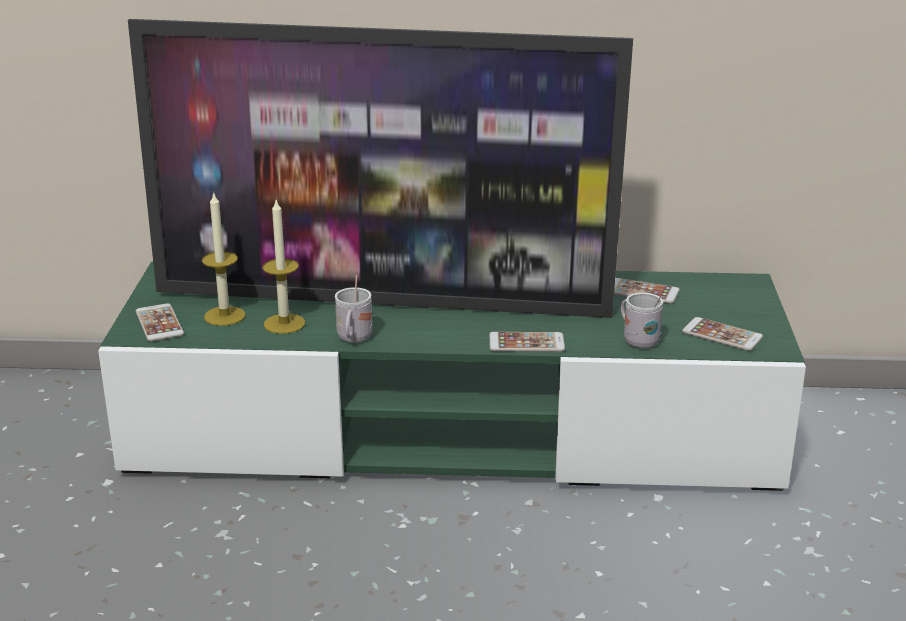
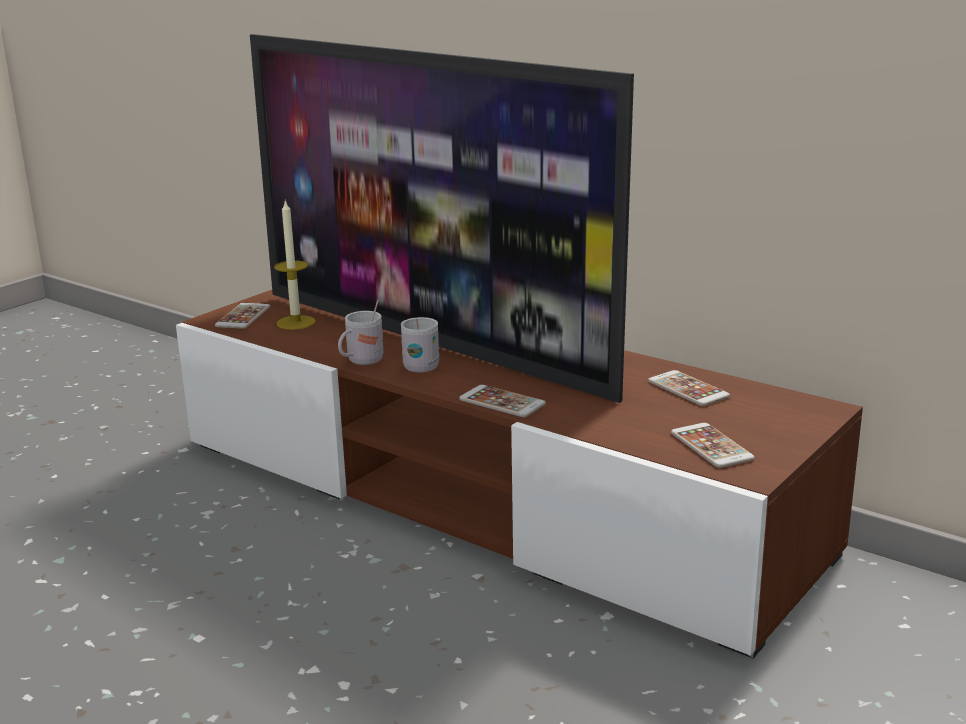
camera: 35 degrees right, 5 degrees down
green tv stand [98,261,806,491] -> brown tv stand [176,290,863,658]
candle [263,200,305,334] -> none
white mug [621,292,663,348] -> white mug moved to [401,317,439,373]

